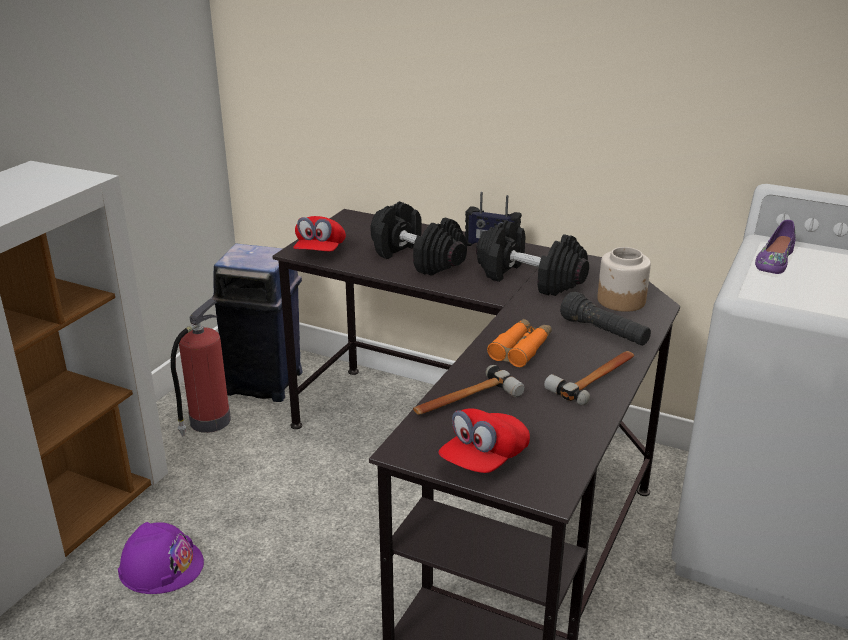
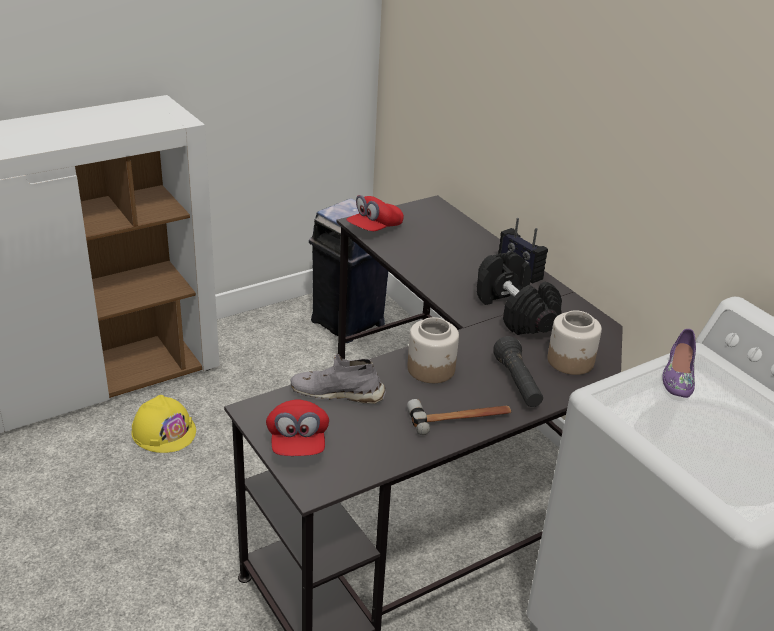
camera: 30 degrees right, 5 degrees up
purple hard hat [118,522,204,594] -> yellow hard hat [132,395,196,453]
fire extinguisher [171,299,231,436] -> none
black dumbbell [370,201,467,276] -> none
hammer [413,365,524,415] -> grey shoe [291,354,386,404]
red cap [438,408,530,473] -> red cap turned 75 degrees counterclockwise [266,399,329,456]
orange binoculars [487,319,552,367] -> jar [407,317,459,383]
purple shoe [755,220,796,274] -> purple shoe turned 45 degrees counterclockwise [662,329,696,398]

